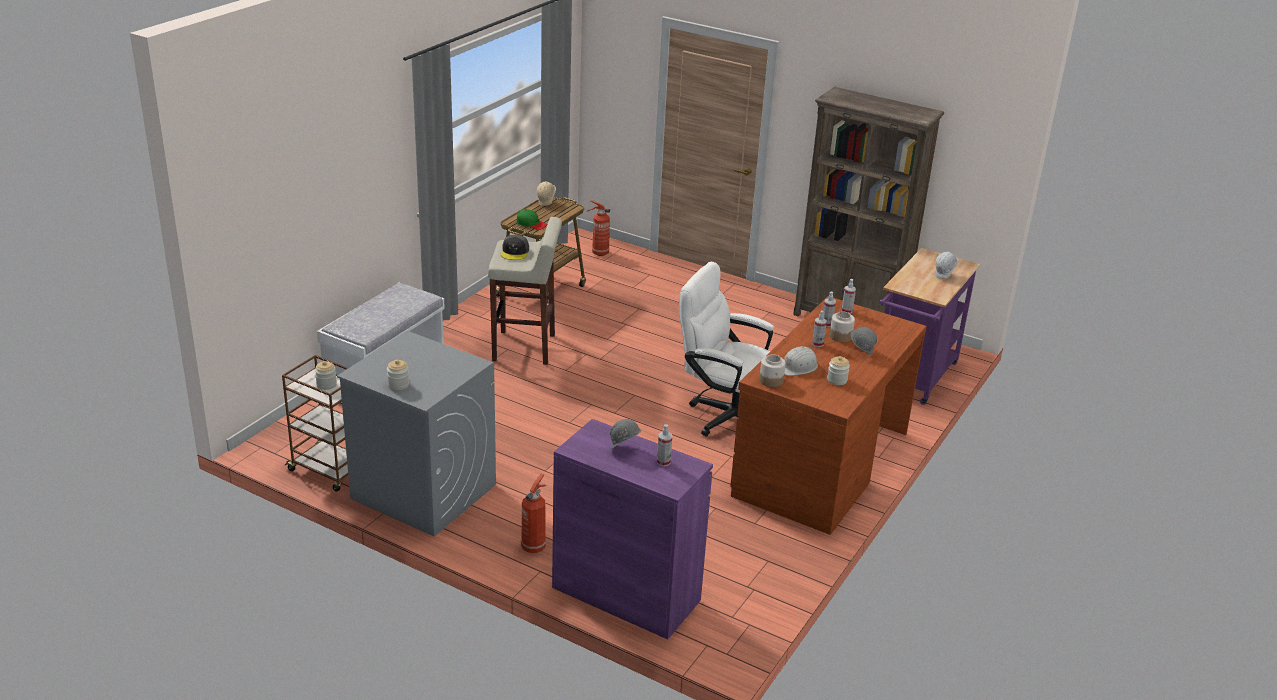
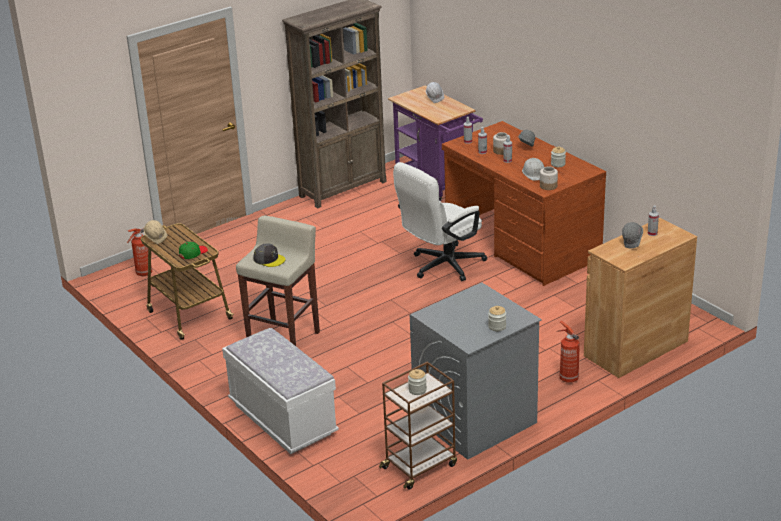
camera: 65 degrees left, 0 degrees up
purple cabinet [552,419,713,640] -> brown cabinet [584,218,697,378]

